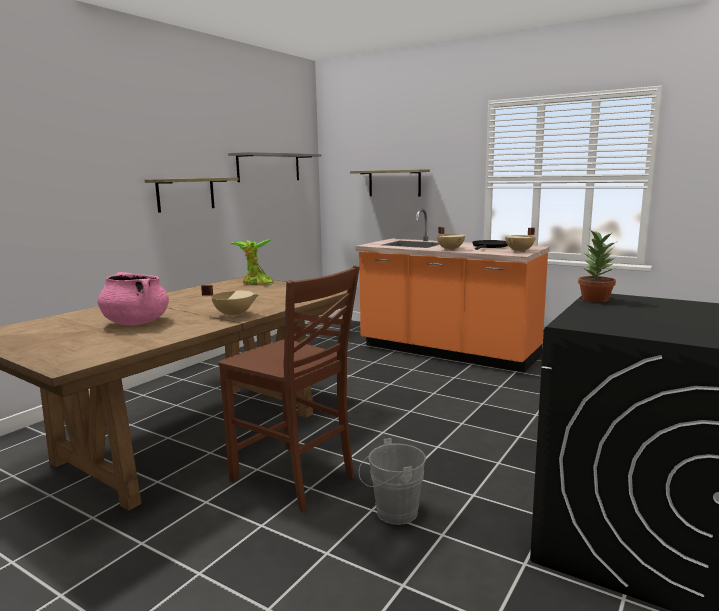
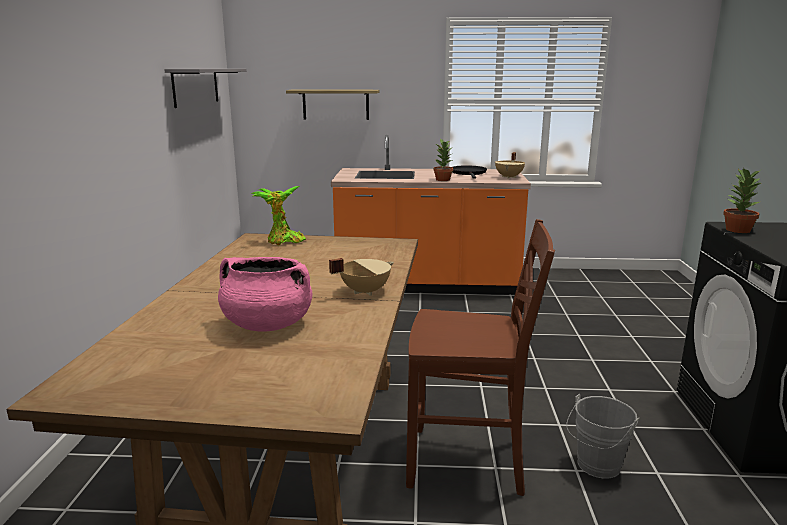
camera: 30 degrees left, 5 degrees up
shelf [145,177,238,213] -> none
beige cooking pot [436,227,465,251] -> potted plant [433,139,453,181]

